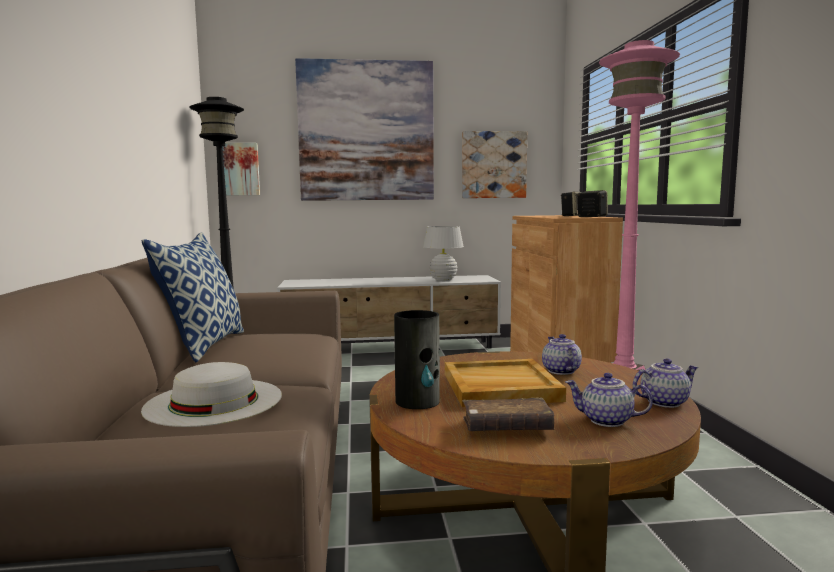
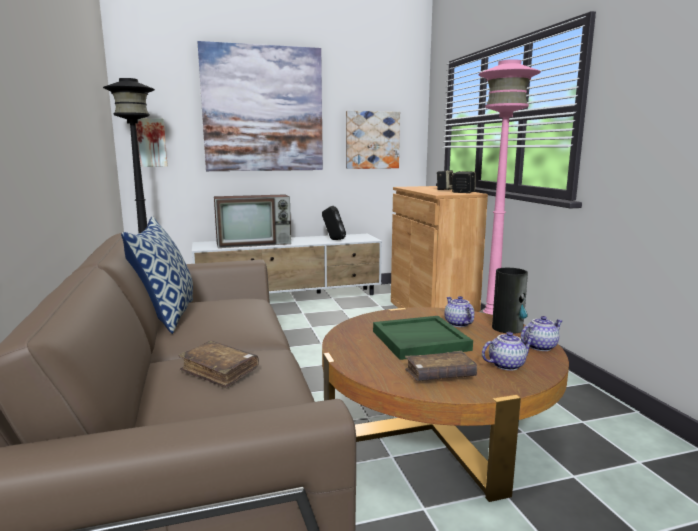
camera: 10 degrees left, 5 degrees up
white hat [141,362,282,427] -> brown book [178,341,259,389]
vase [394,310,440,409] -> vase moved to [492,268,528,334]
white table lamp [423,226,464,281] -> black speaker [322,206,346,240]
beige tray [445,359,566,407] -> green tray [373,316,473,360]
teapot [565,373,653,427] -> teapot turned 150 degrees clockwise [482,332,534,371]
none -> television [214,194,291,248]

